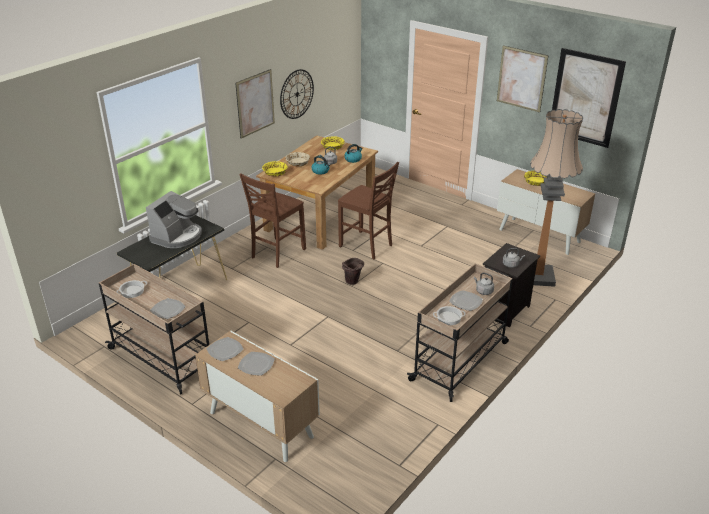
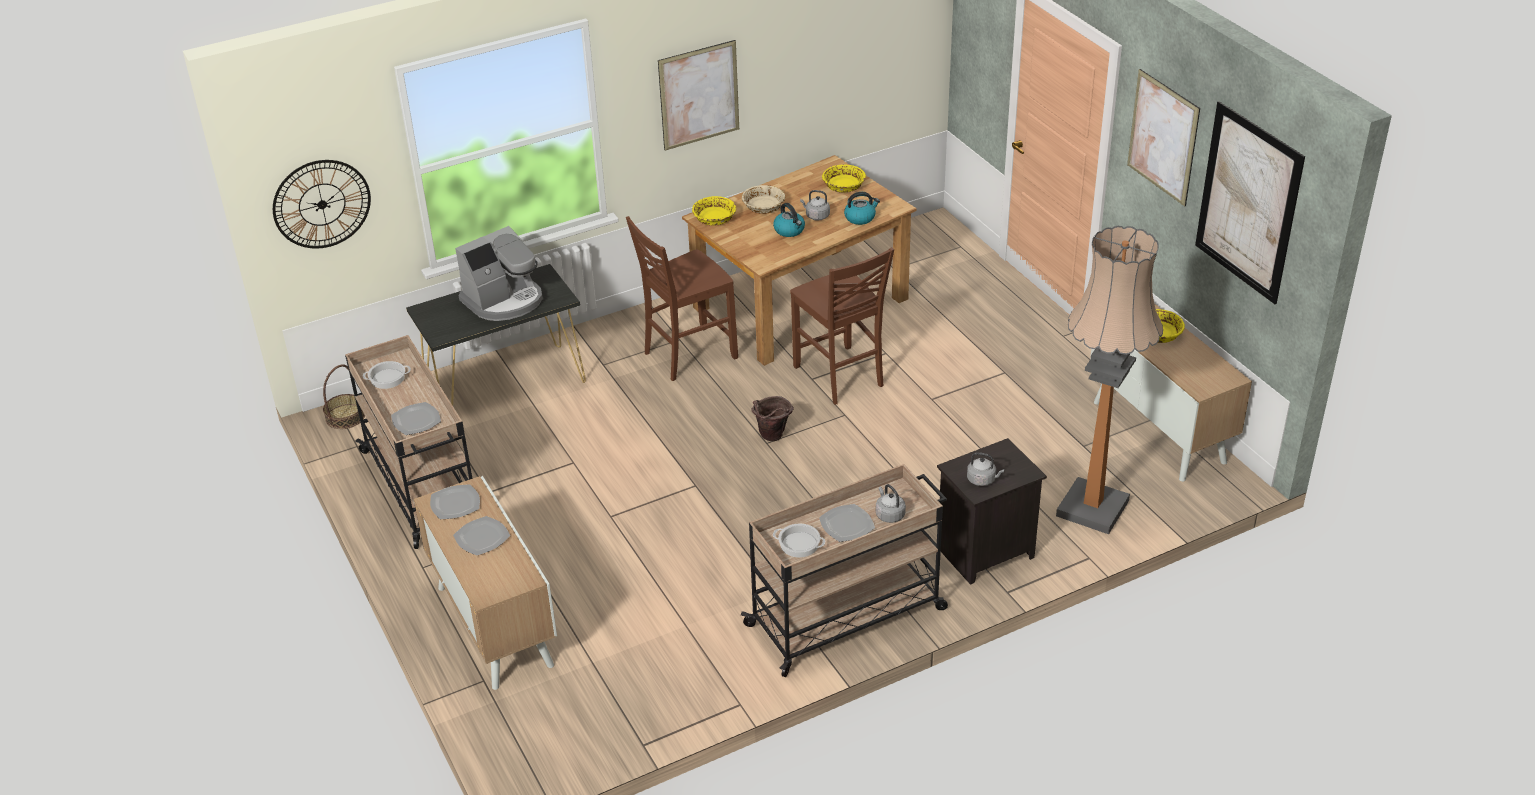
camera: 25 degrees right, 5 degrees up
wall clock [280,69,314,119] -> wall clock moved to [273,160,371,248]
none -> basket [323,364,365,429]

